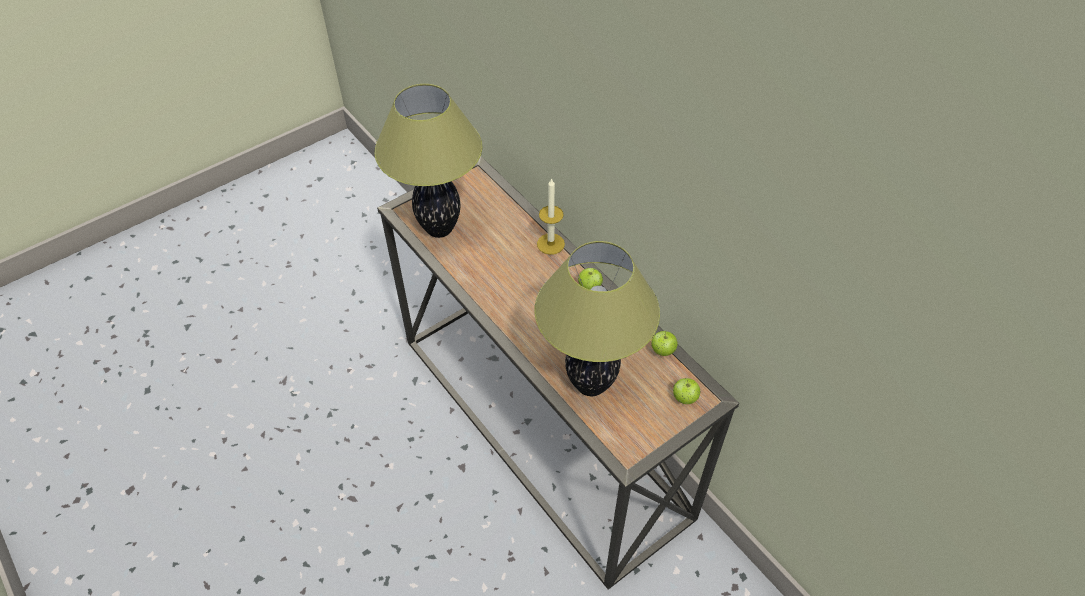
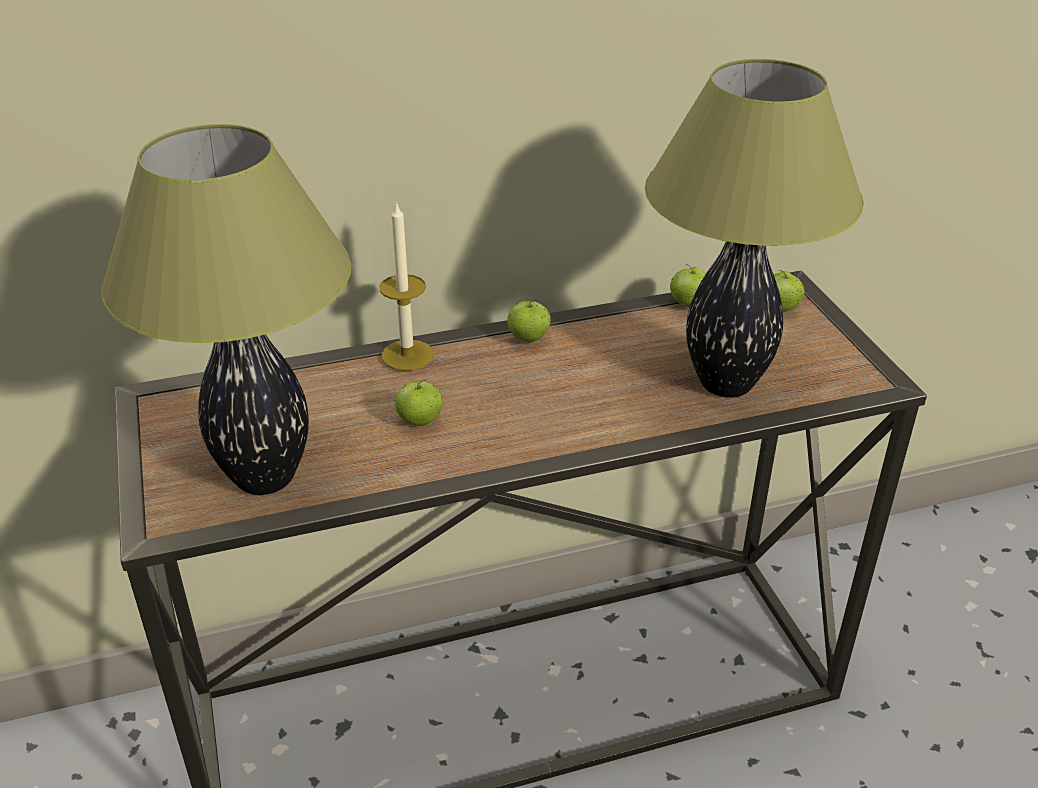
camera: 70 degrees left, 15 degrees down
none -> apple [395,380,443,426]

